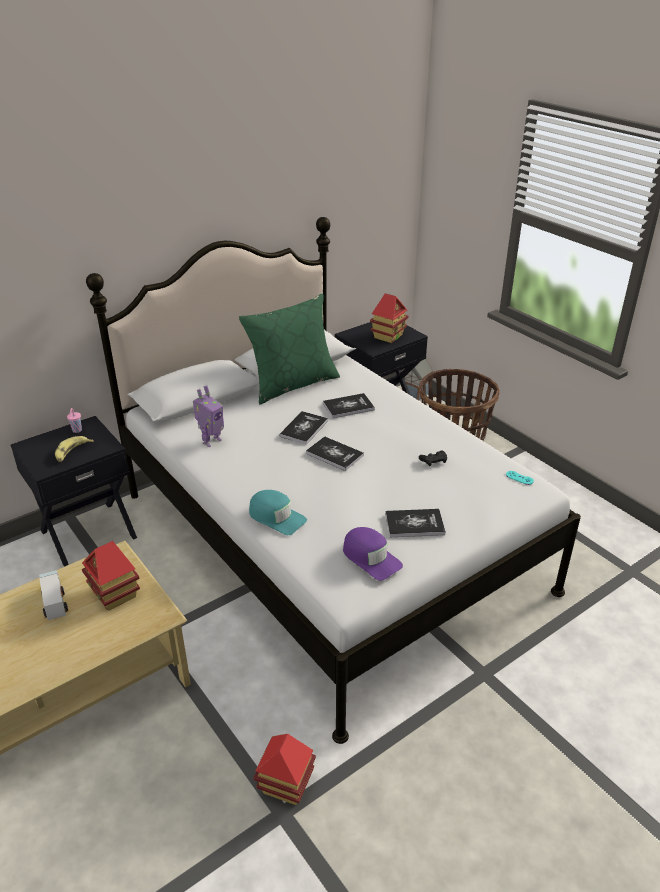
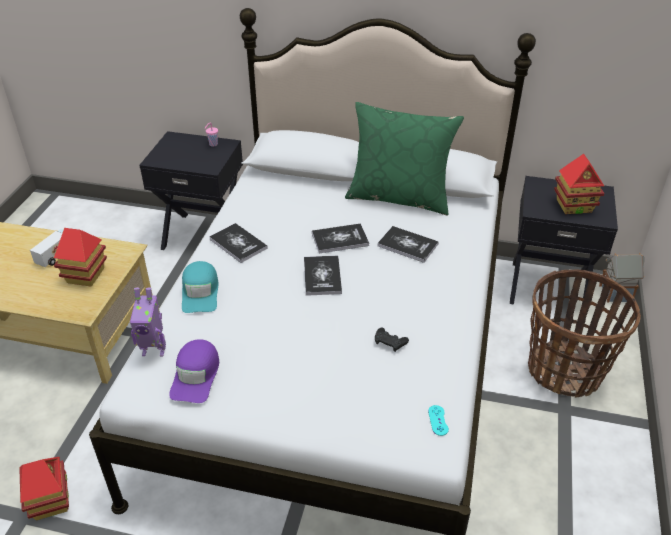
camera: 50 degrees right, 5 degrees up
banana [55,436,94,462] -> none
toy robot [193,385,224,447] -> toy robot moved to [130,287,166,357]
book [385,509,446,537] -> book moved to [209,223,268,263]

